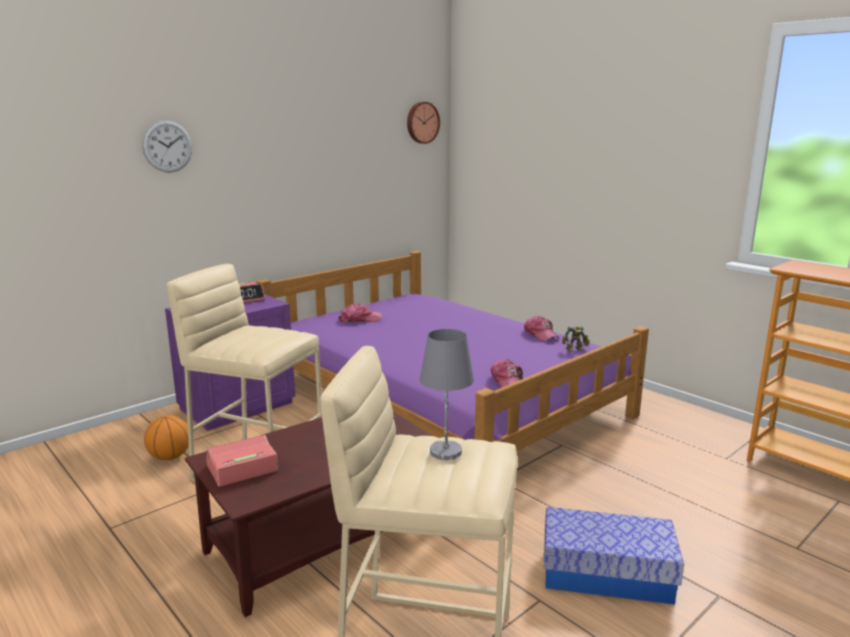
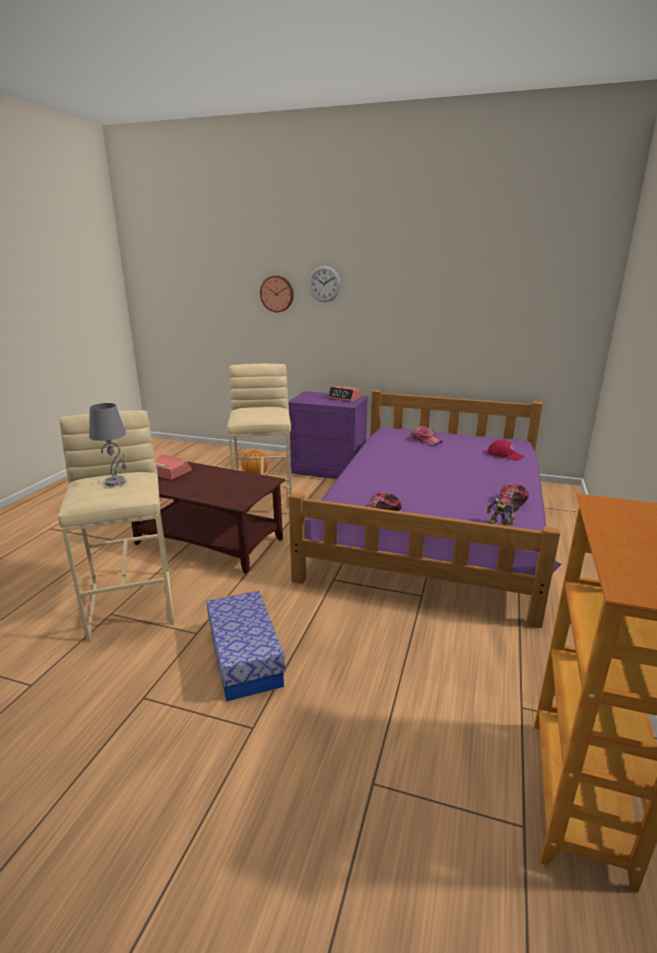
camera: 60 degrees right, 5 degrees up
wall clock [407,102,440,144] -> wall clock moved to [260,276,294,312]
none -> red cap [487,440,525,461]

